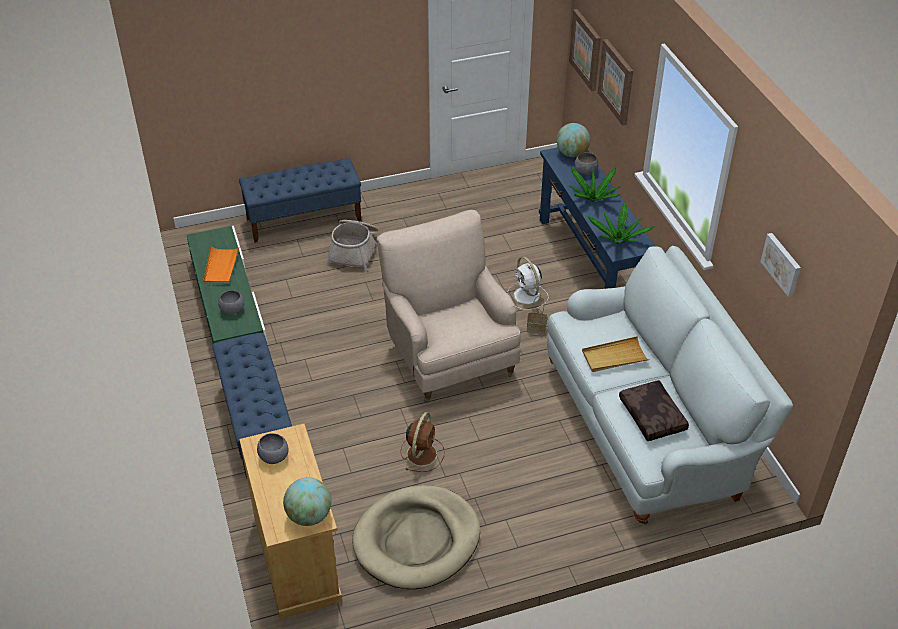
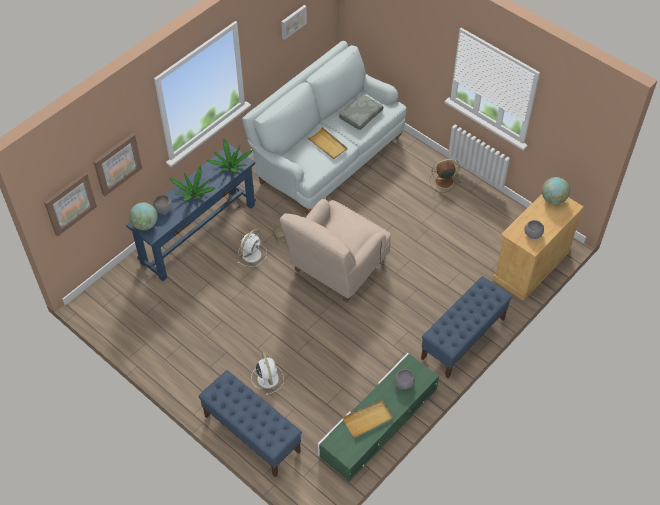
camera: 120 degrees left, 10 degrees up
orange tray [203,246,240,284] -> beige tray [343,400,393,438]
basket [326,220,378,272] -> white fan [251,352,284,395]
beige dog bed [352,485,480,589] -> none
brown fan [401,412,445,472] -> brown fan moved to [430,159,460,193]
brown pillow [619,380,689,441] -> grey pillow [339,94,383,130]

